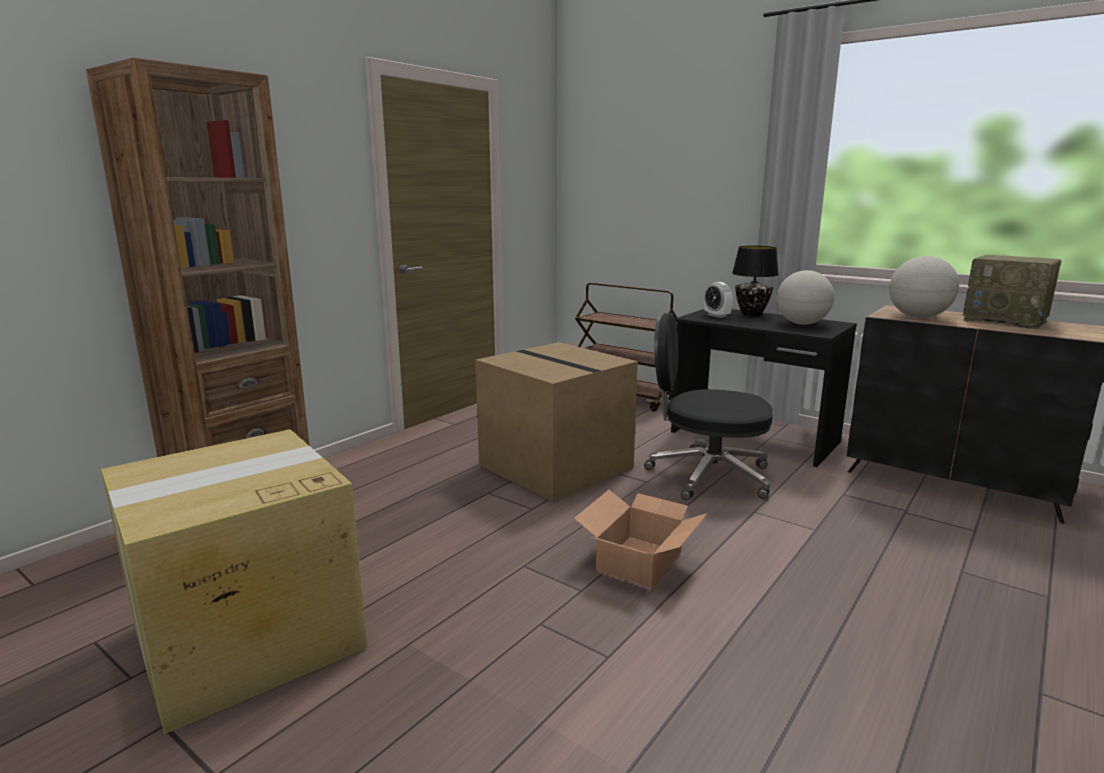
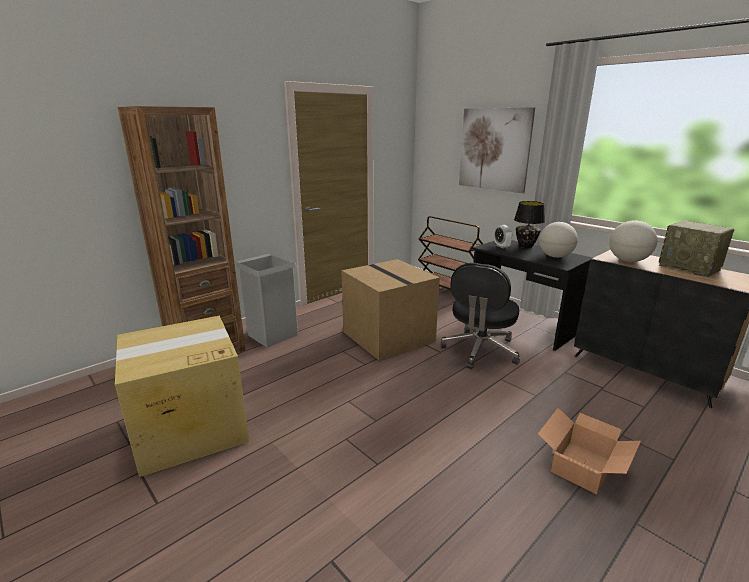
camera: 10 degrees right, 5 degrees up
cardboard box [574,490,708,589] -> cardboard box moved to [538,408,641,495]
black office chair [644,313,773,500] -> black office chair turned 90 degrees counterclockwise [440,263,520,369]
none -> grey trash can [236,253,298,347]
none -> picture [459,107,535,193]

